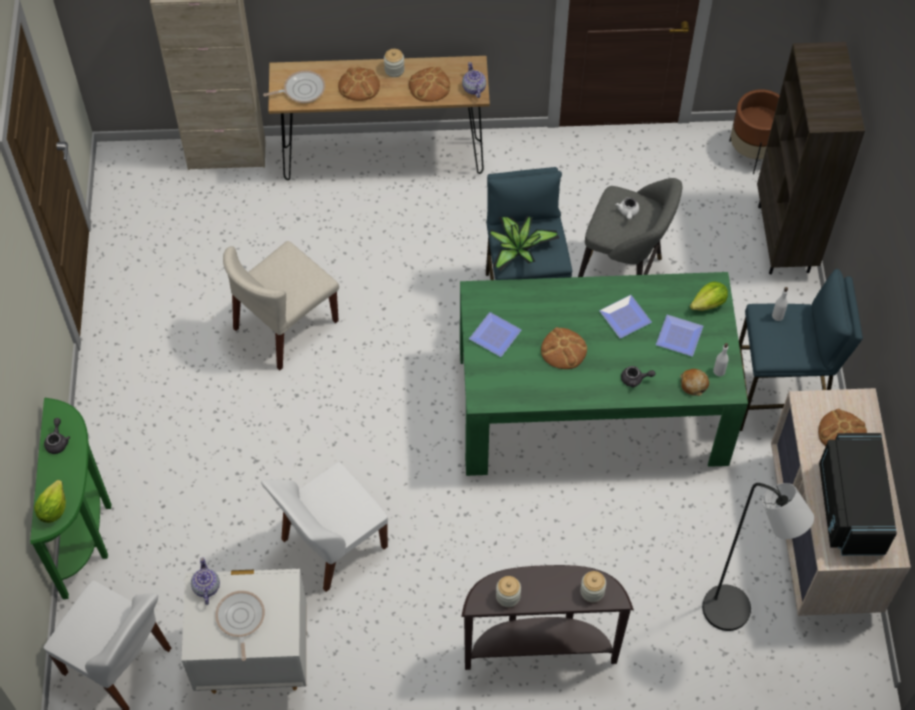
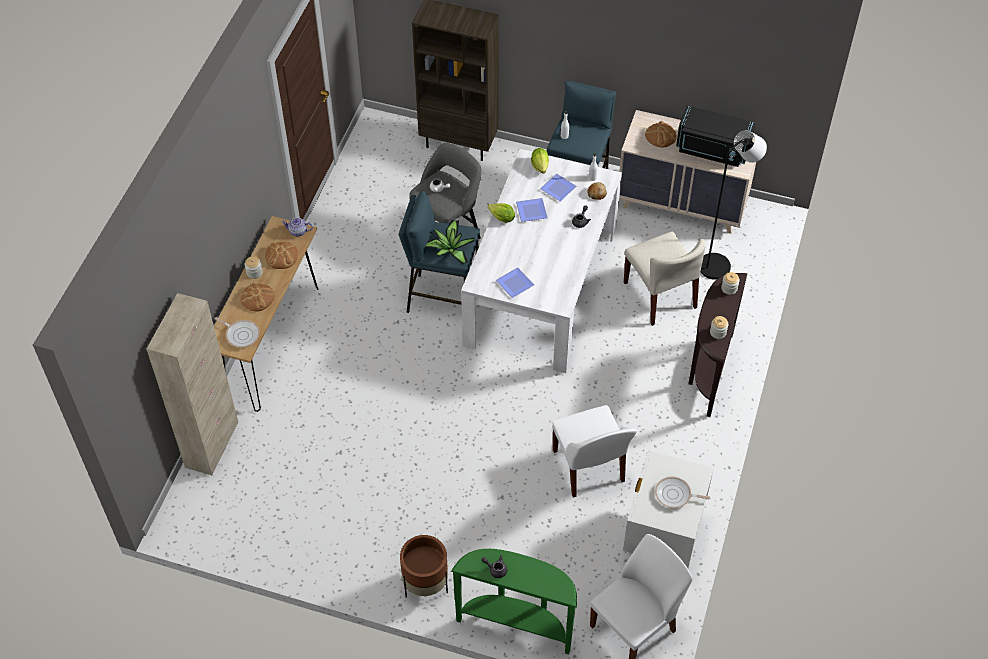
camera: 70 degrees left, 5 degrees down
lettuce [34,480,66,523] -> lettuce moved to [488,203,515,223]
teapot [191,557,220,605] -> none
beige chair [223,241,339,370] -> beige chair moved to [624,232,706,326]
frying pan [263,70,325,103] -> frying pan turned 120 degrees clockwise [215,317,260,348]
green dining table [460,272,748,476] -> white dining table [461,149,622,373]
bread [541,327,587,369] -> none
brown planter [729,89,780,174] -> brown planter moved to [400,535,448,597]

